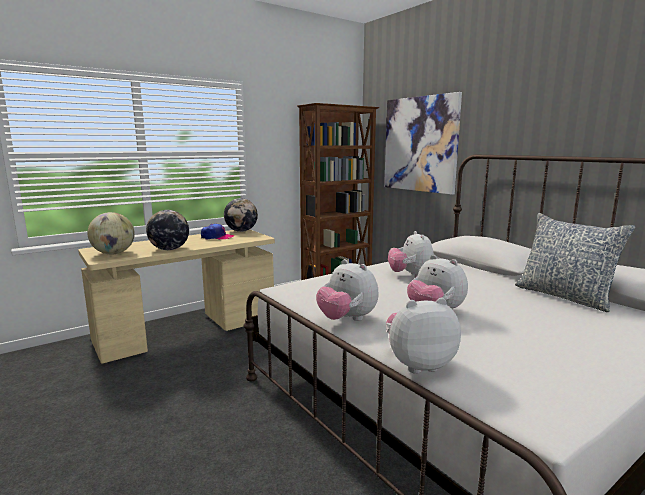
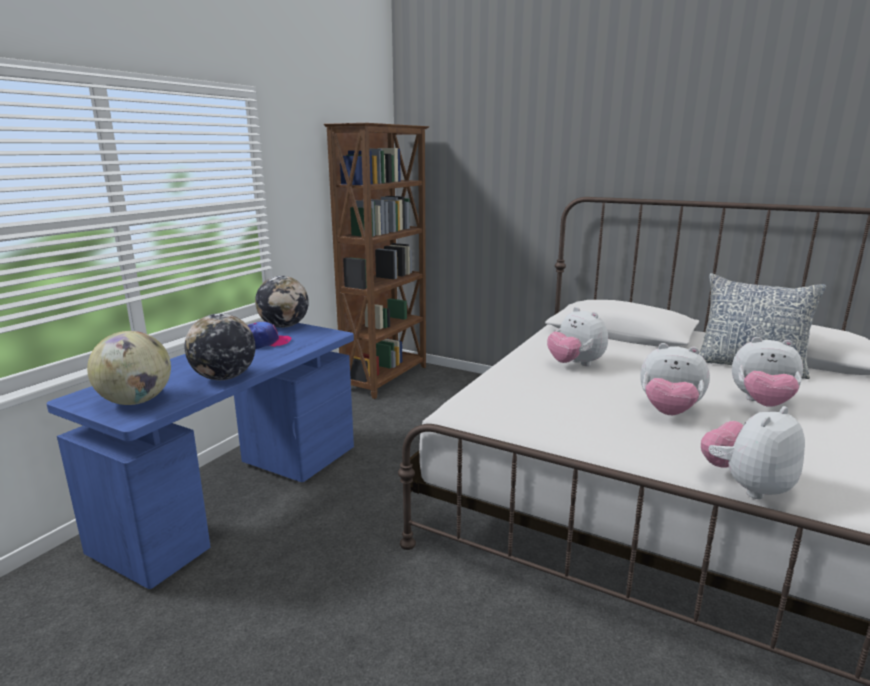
camera: 25 degrees left, 5 degrees up
beige desk [78,229,275,364] -> blue desk [47,323,354,589]
plush toy [316,259,378,321] -> plush toy moved to [732,337,803,407]
picture [384,92,462,195] -> none

